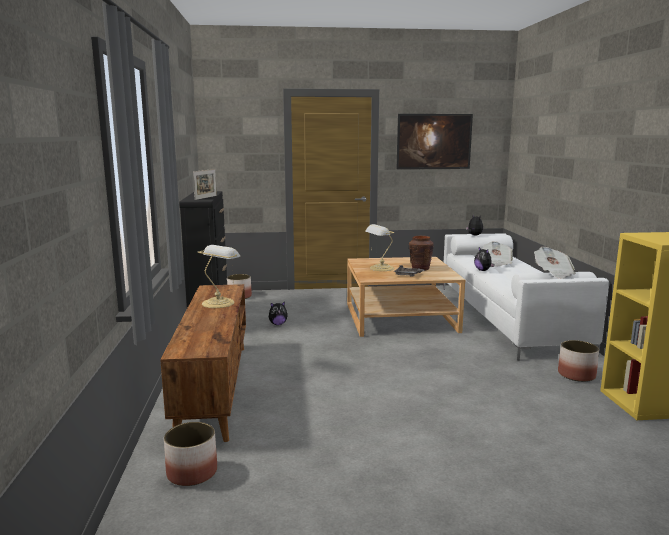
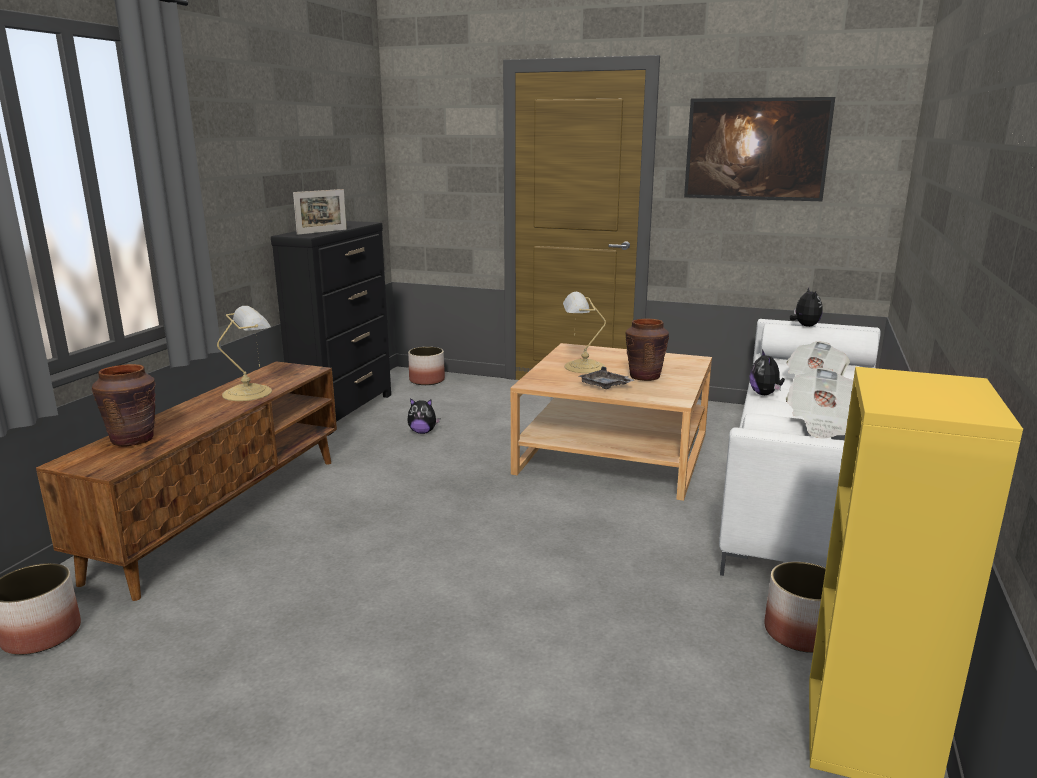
camera: 25 degrees right, 5 degrees up
none -> brown vase [92,364,155,447]

